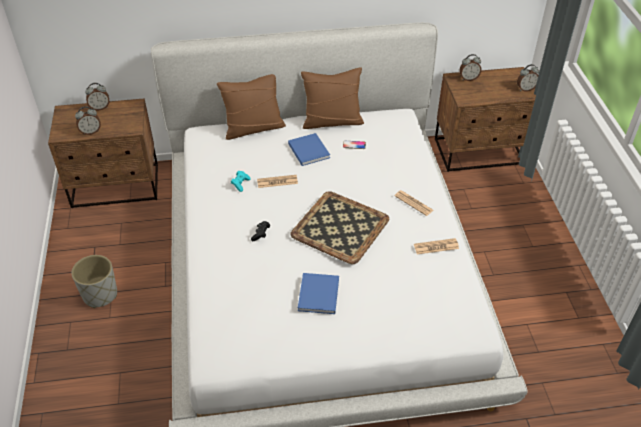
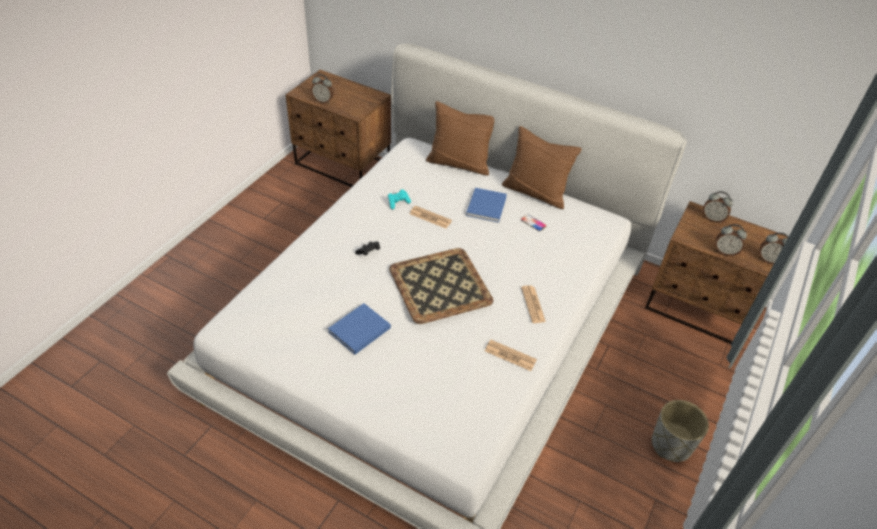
camera: 35 degrees right, 0 degrees up
grey planter [72,255,117,308] -> grey planter moved to [652,400,709,462]
alarm clock [85,83,109,110] -> alarm clock moved to [715,224,747,256]

